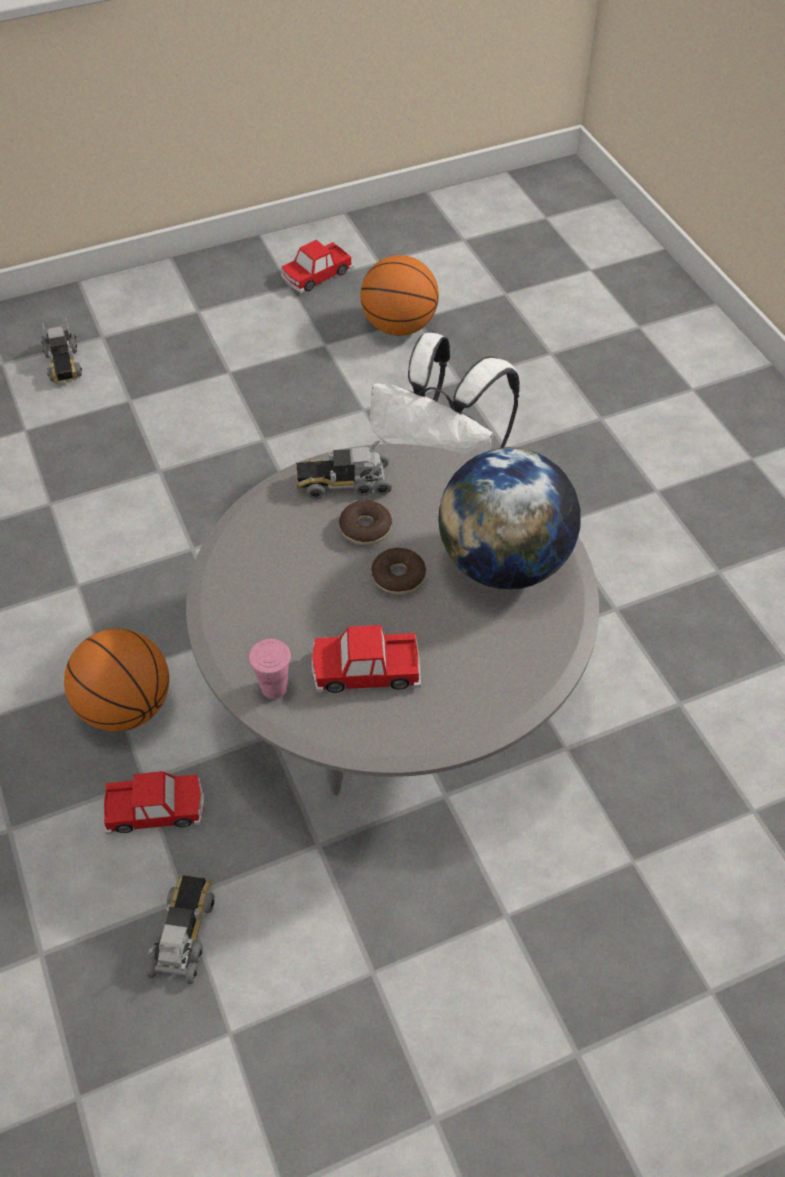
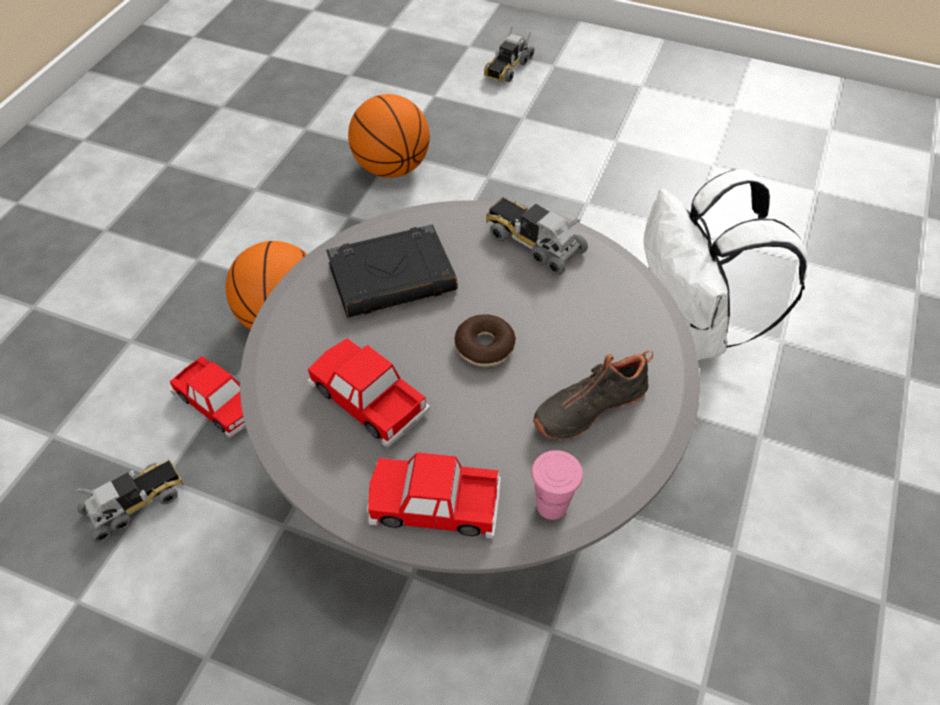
camera: 45 degrees right, 0 degrees up
pink cup [249,639,291,699] -> pink cup moved to [531,450,583,520]
toy car [281,240,354,293] -> toy car moved to [367,452,501,539]
donut [339,500,392,545] -> none
basketball [360,255,439,336] -> basketball moved to [348,94,430,178]
globe [438,447,581,589] -> black shoe [533,350,653,440]
none -> black book [326,224,458,318]

